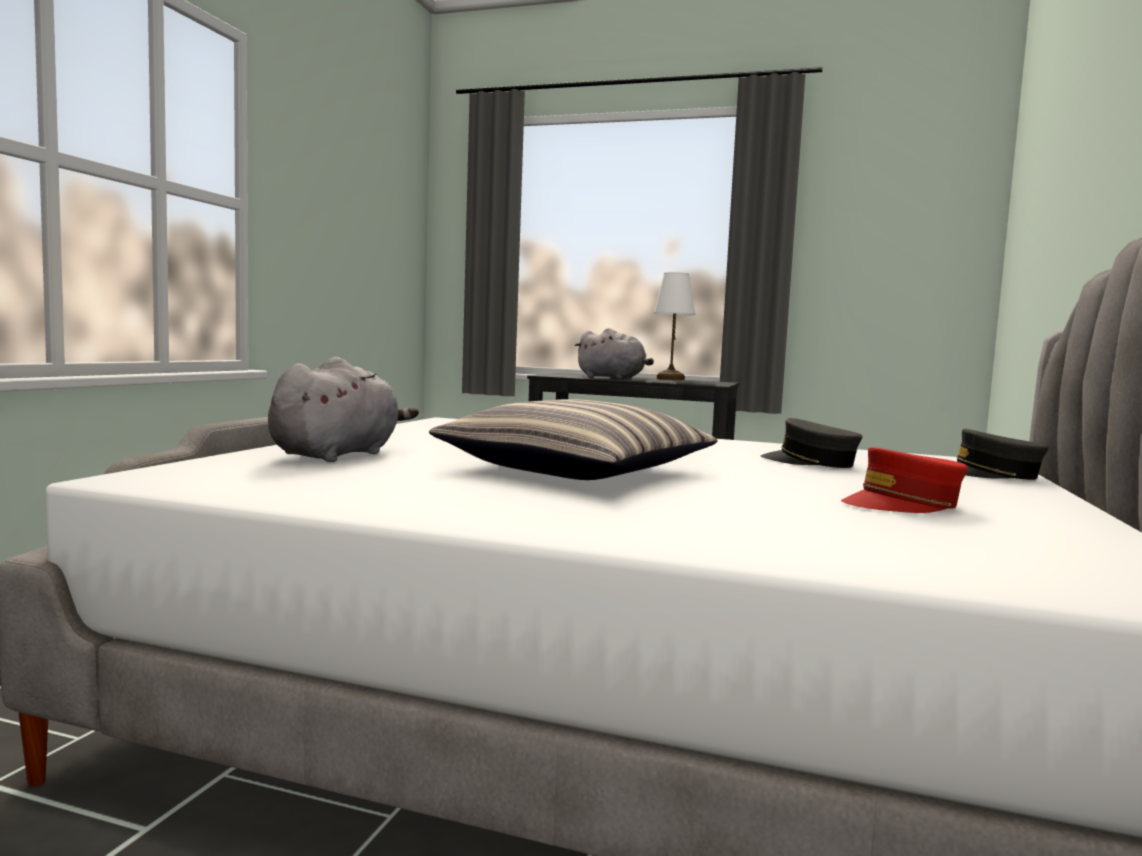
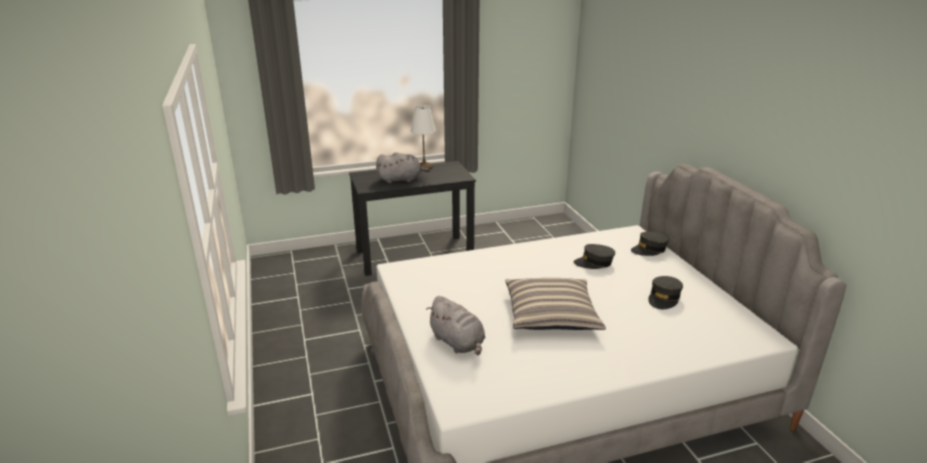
camera: 35 degrees left, 20 degrees up
grey plush toy [268,357,419,462] -> grey plush toy turned 150 degrees clockwise [426,296,486,355]
red cap [841,447,968,513] -> grey cap [648,276,683,309]

